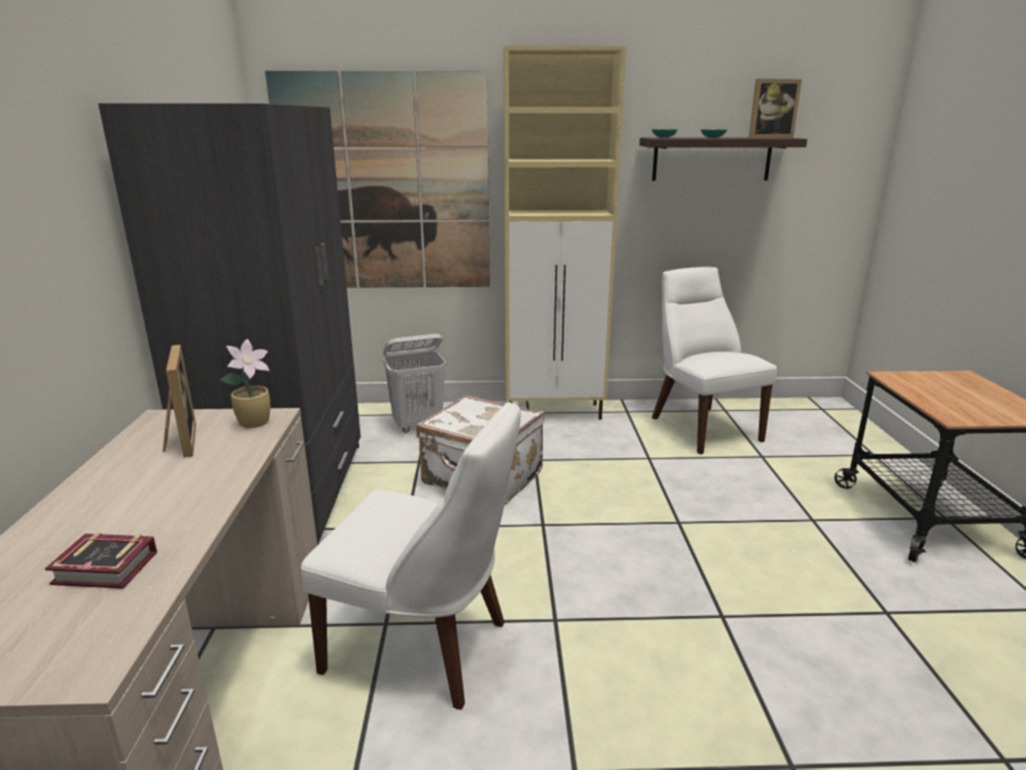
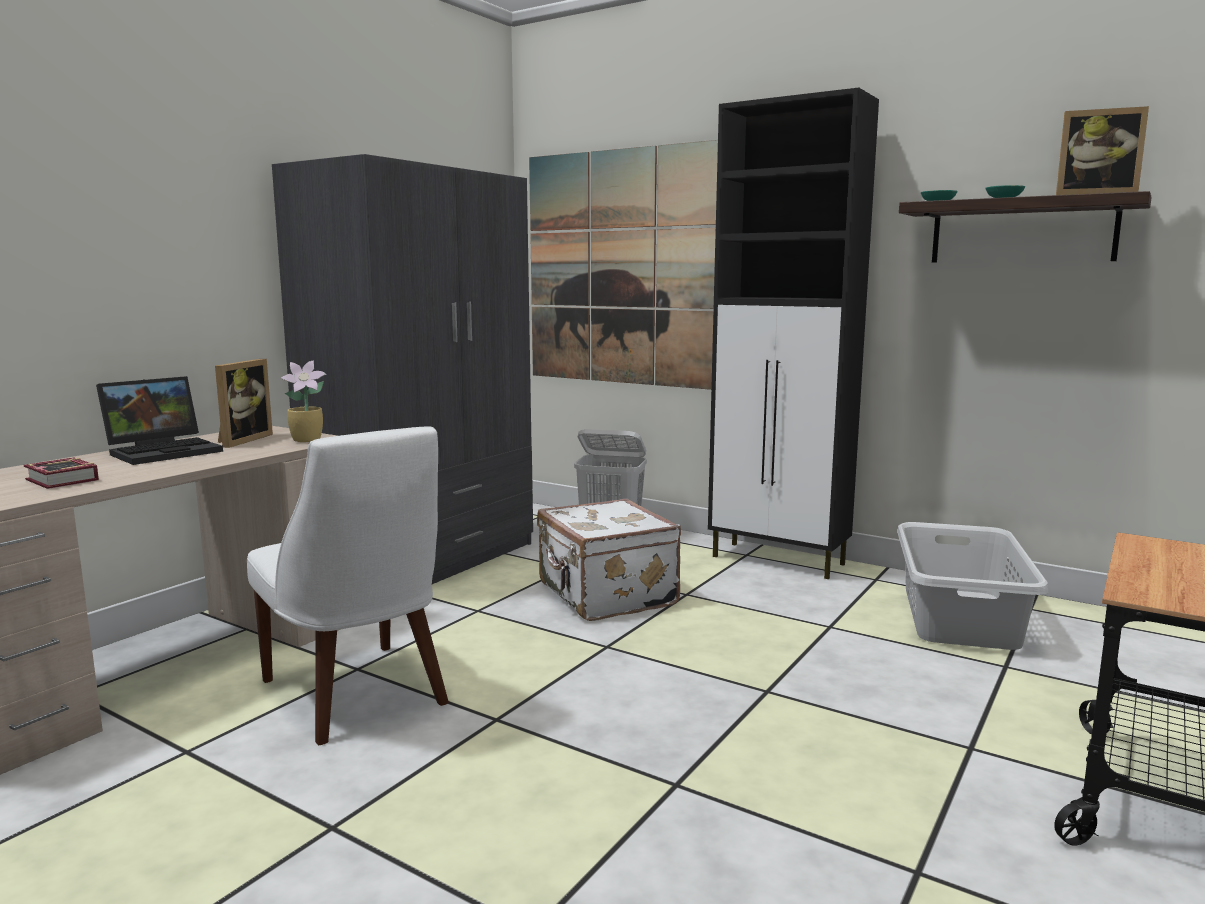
camera: 35 degrees right, 10 degrees down
beige cabinet [504,46,627,420] -> black cabinet [708,88,879,579]
white chair [652,267,777,454] -> grey laundry basket [897,522,1048,650]
none -> laptop [96,376,223,465]

